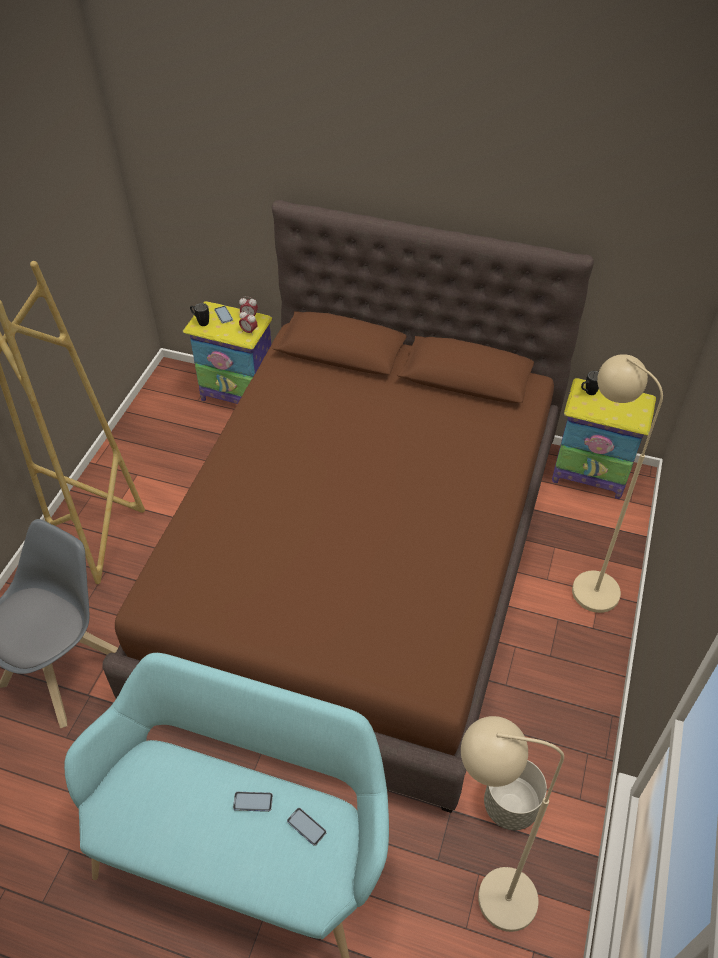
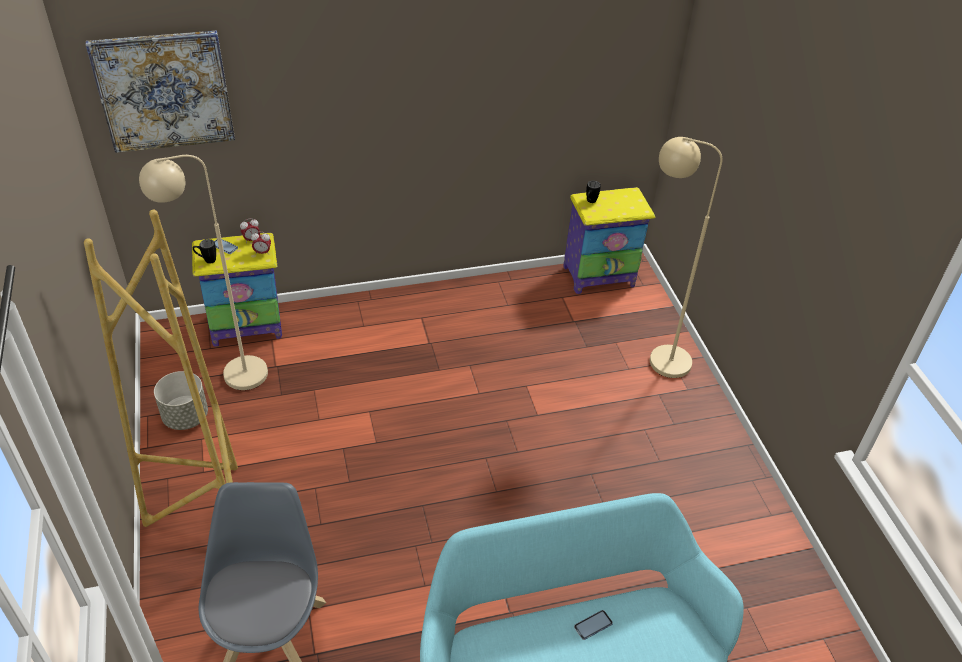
camera: 35 degrees left, 5 degrees down
brown bed [102,200,594,813] -> none
phone [287,808,326,846] -> none
beige floor lamp [461,716,564,932] -> beige floor lamp moved to [139,155,268,390]
grey planter [484,760,547,830] -> grey planter moved to [154,371,208,430]
none -> picture [86,30,235,153]

